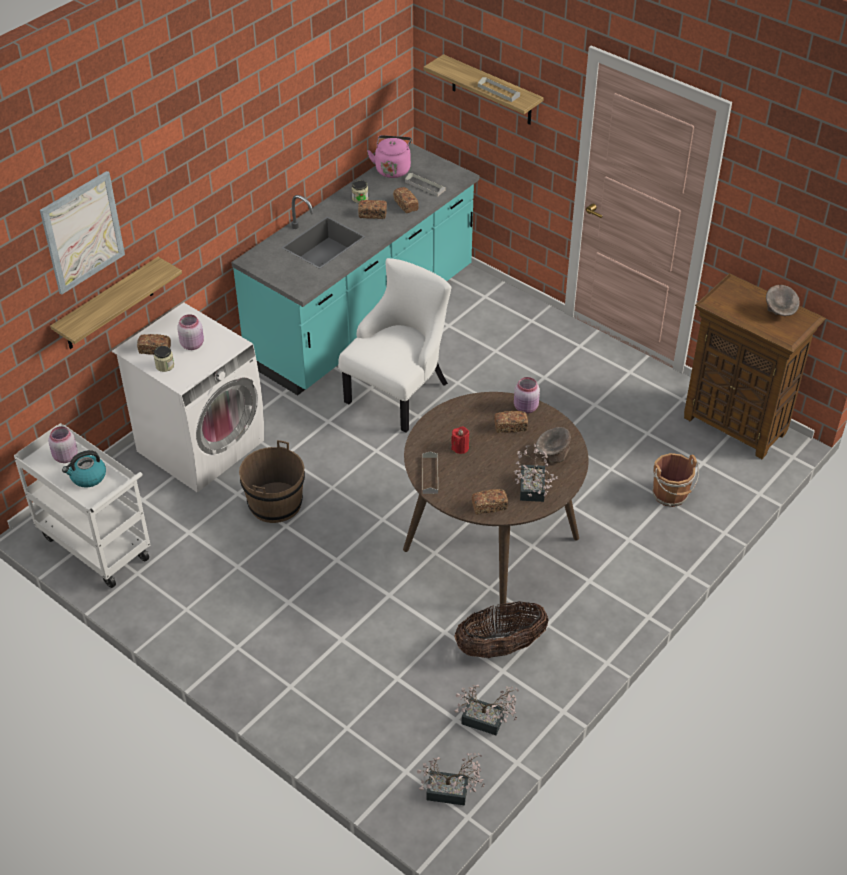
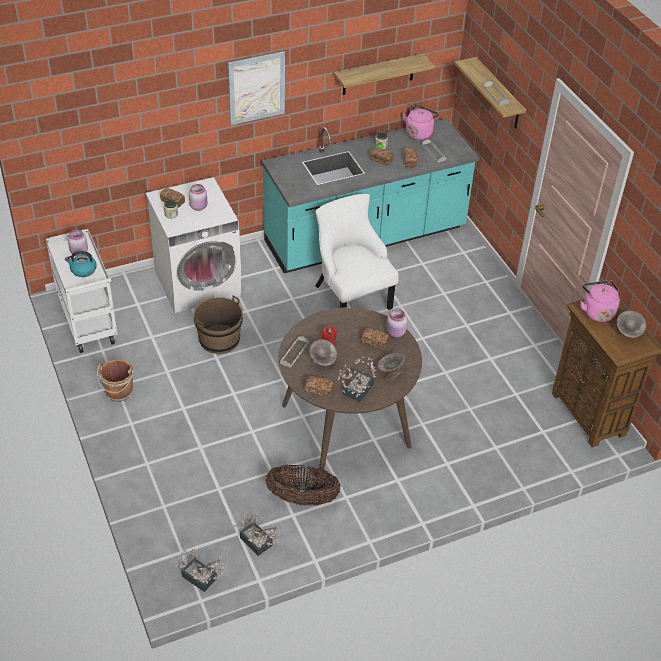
camera: 25 degrees right, 0 degrees up
picture [40,171,125,295] -> picture moved to [228,51,285,125]
shelf [50,257,182,349] -> shelf moved to [334,54,435,95]
white chair [338,258,451,433] -> white chair turned 90 degrees counterclockwise [315,194,399,310]
brown bucket [653,453,699,507] -> brown bucket moved to [97,359,134,402]
none -> grey bowl [309,339,337,366]
none -> pink kettle [580,280,620,322]

